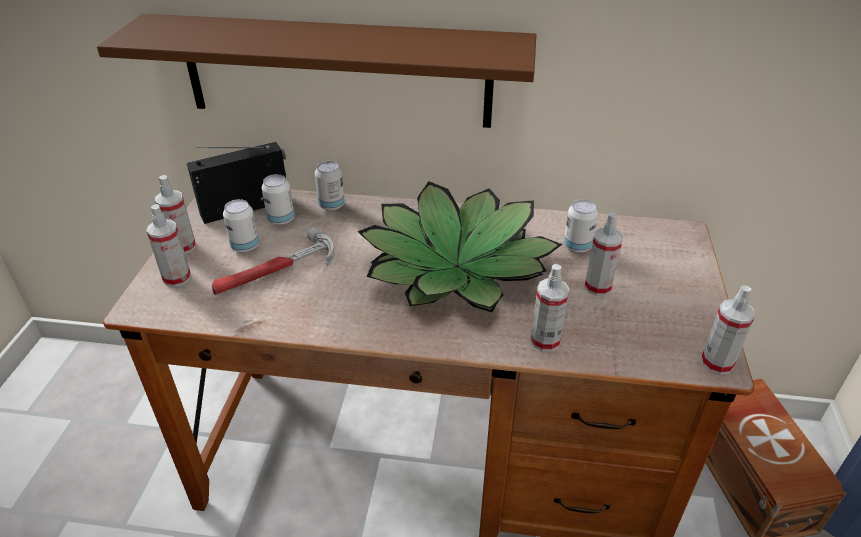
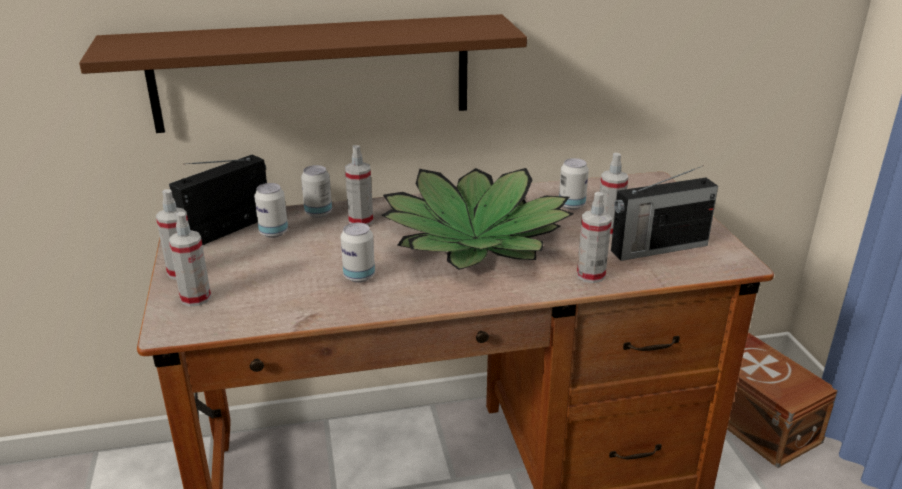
camera: 20 degrees left, 10 degrees down
hammer [212,228,334,295] -> none
can [223,199,259,253] -> can moved to [341,223,375,283]
spray bottle [701,285,755,375] -> spray bottle moved to [345,145,373,225]
none -> radio [611,165,718,261]

